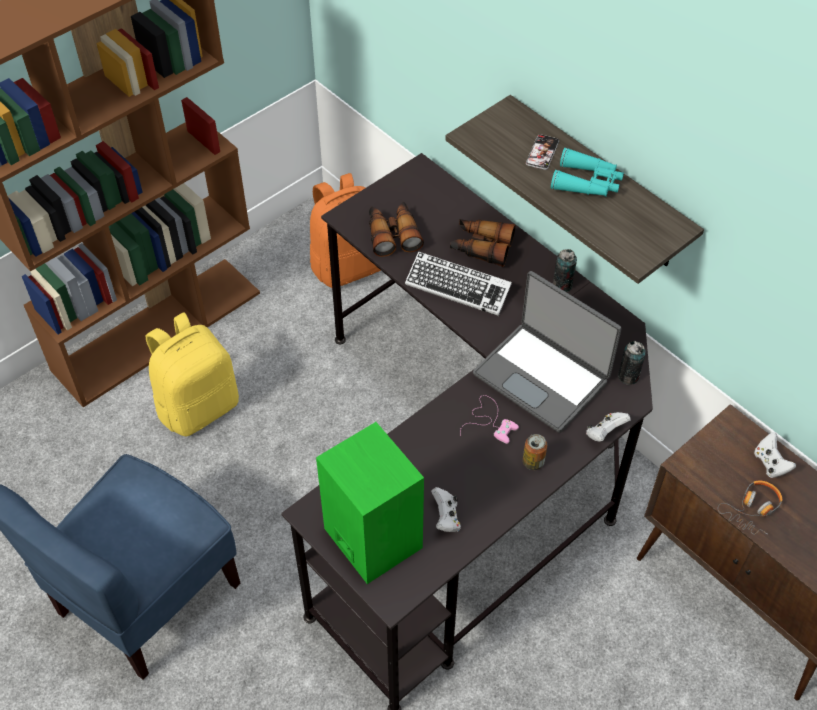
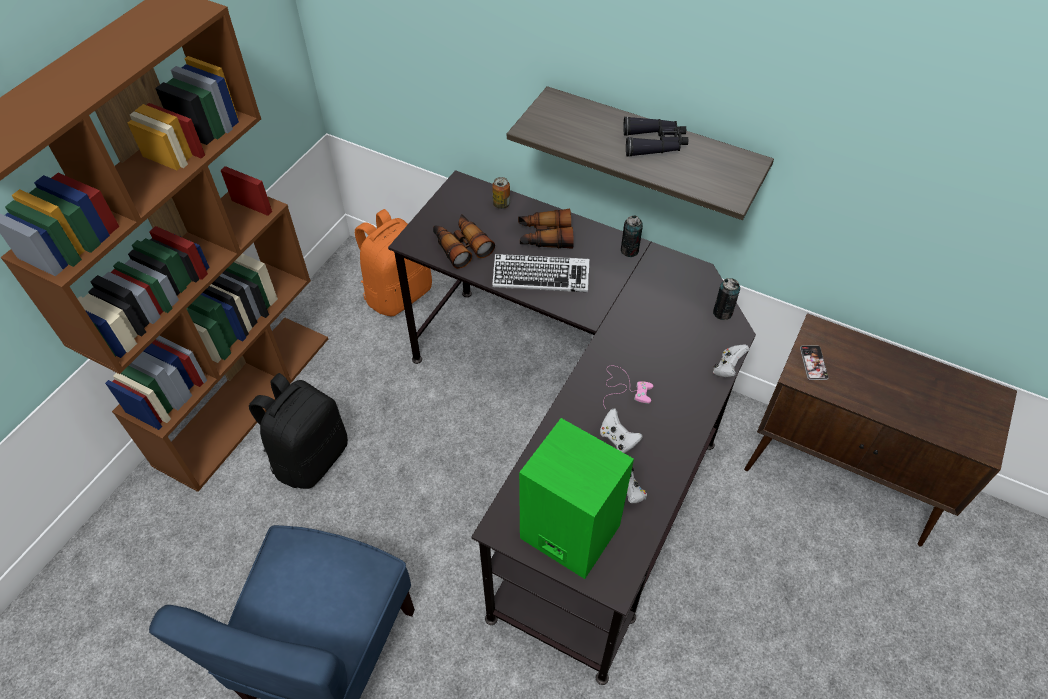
camera: 20 degrees left, 0 degrees up
yellow backpack [146,312,239,437] -> black backpack [249,373,348,489]
laptop [473,271,622,433] -> none
can [523,434,547,470] -> can moved to [492,177,510,209]
phone [526,134,559,170] -> phone moved to [800,346,829,380]
turquoise binoculars [551,148,624,197] -> black binoculars [623,117,688,157]
headphones [718,481,782,535] -> none
white game controller [754,432,797,478] -> white game controller moved to [600,408,643,453]

